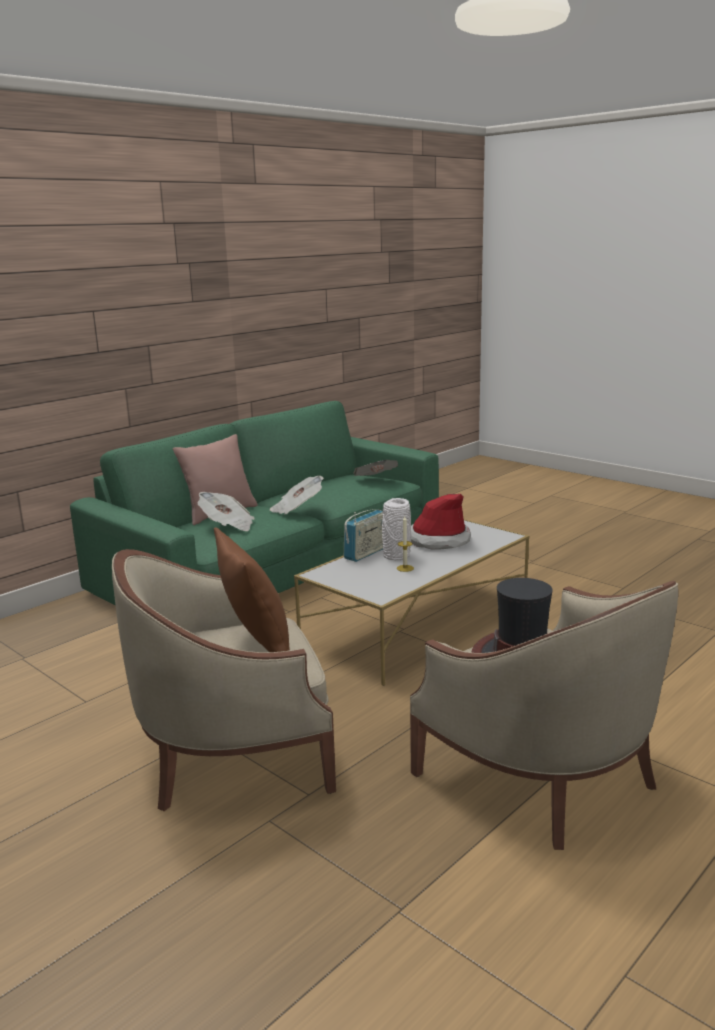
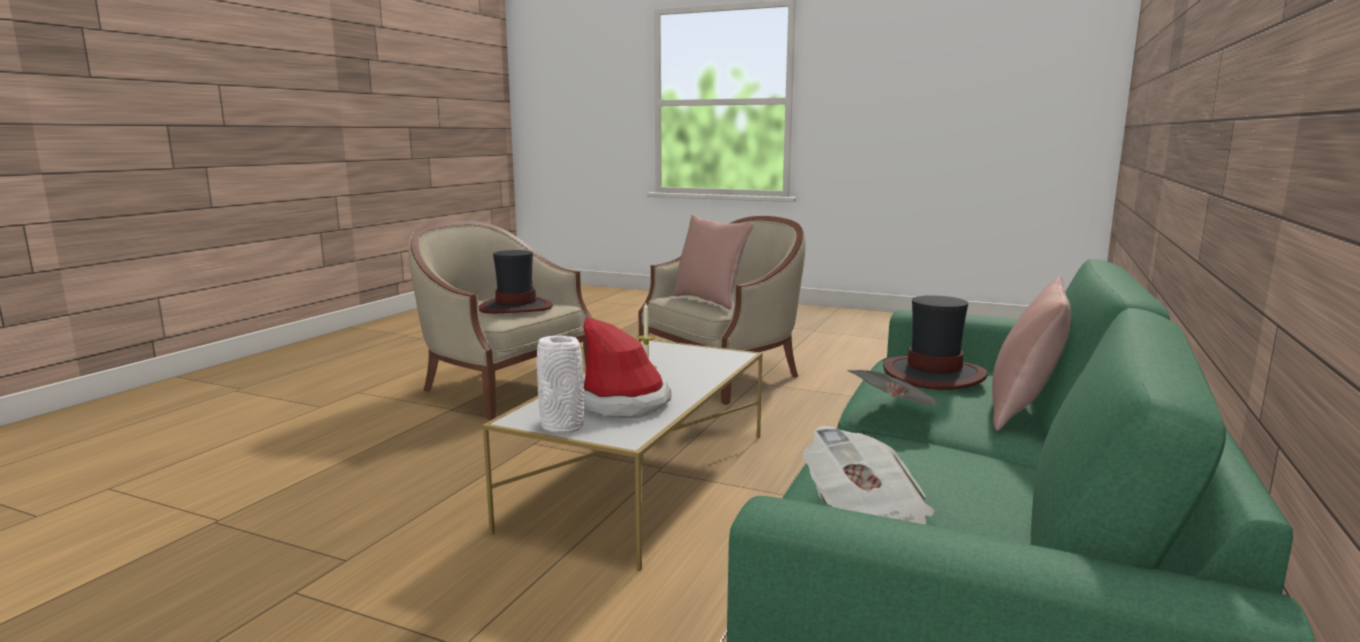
camera: 160 degrees right, 5 degrees down
newspaper [197,492,255,531] -> hat [883,295,988,390]
brown pillow [214,527,290,652] -> pink pillow [673,215,754,309]
radio [344,509,383,562] -> none
white vase [382,498,411,560] -> white vase moved to [537,336,584,434]

